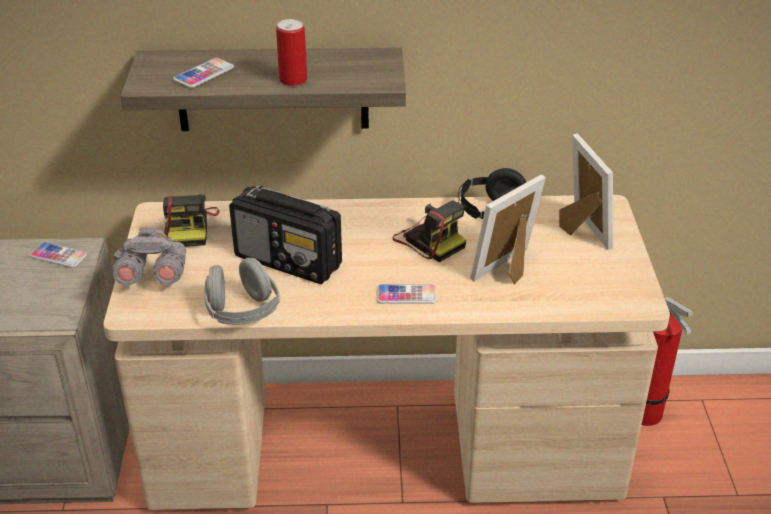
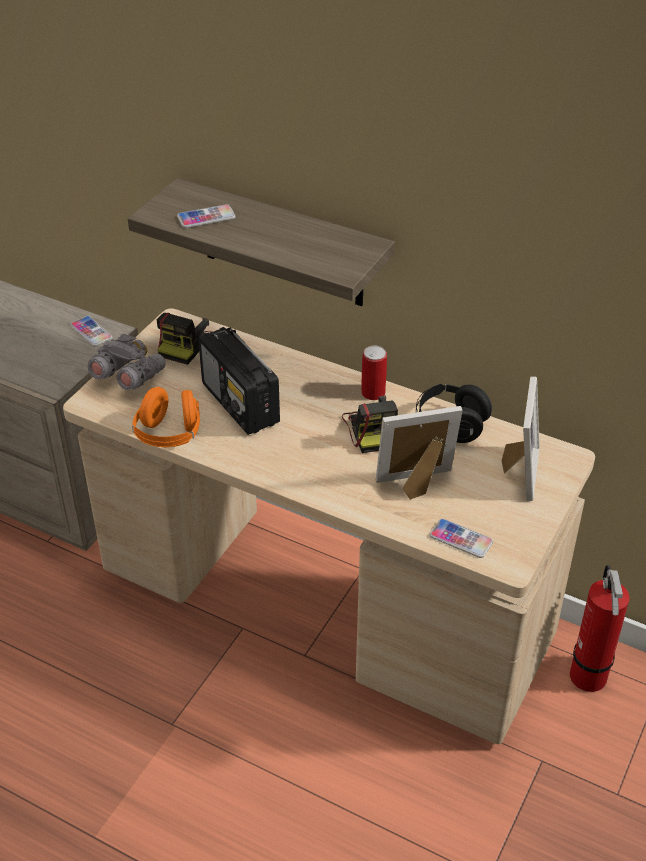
camera: 30 degrees right, 5 degrees up
grey headphones [204,257,280,325] -> orange headphones [132,387,200,447]
can [276,19,307,86] -> can moved to [361,345,387,400]
phone [377,284,437,304] -> phone moved to [429,518,493,558]

